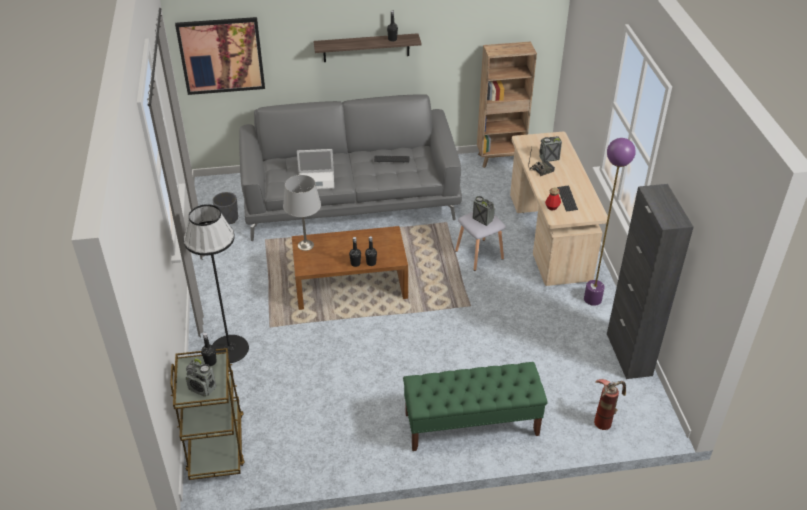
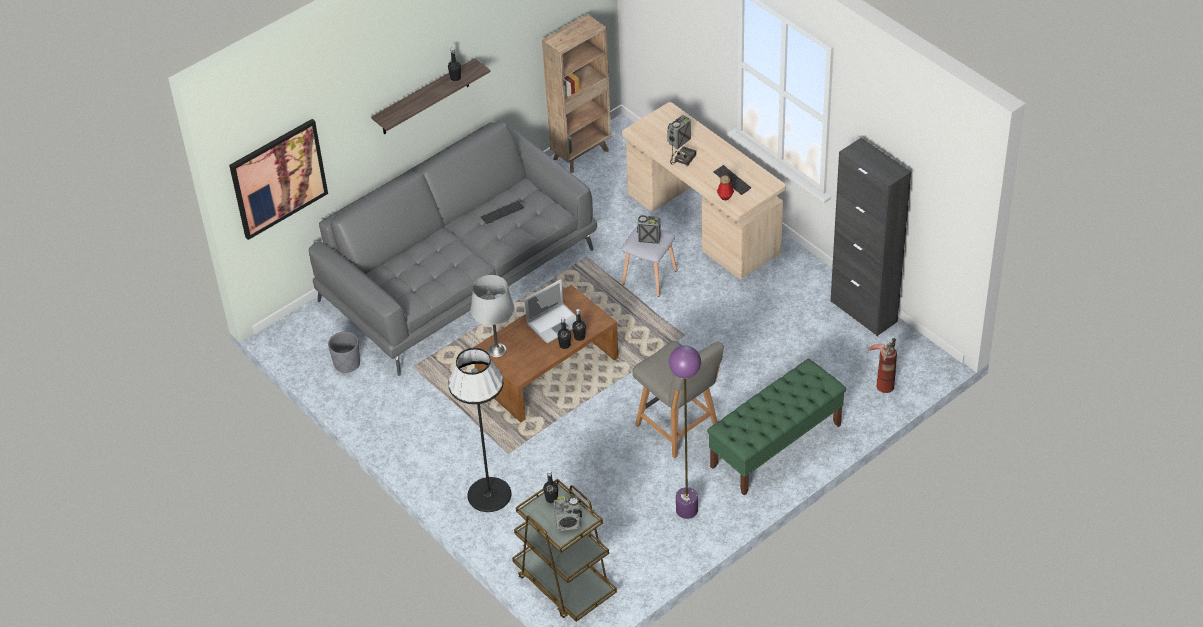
camera: 30 degrees left, 5 degrees up
laptop [297,149,334,190] -> laptop moved to [524,279,576,344]
purple floor lamp [584,138,636,306] -> purple floor lamp moved to [669,345,701,519]
none -> grey chair [633,341,724,458]

